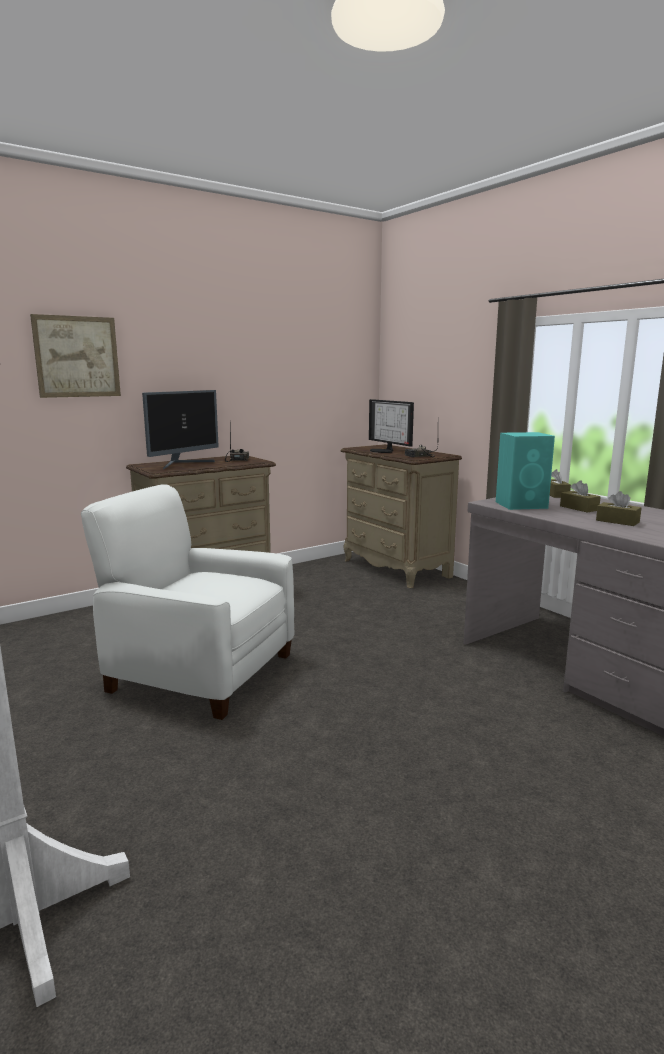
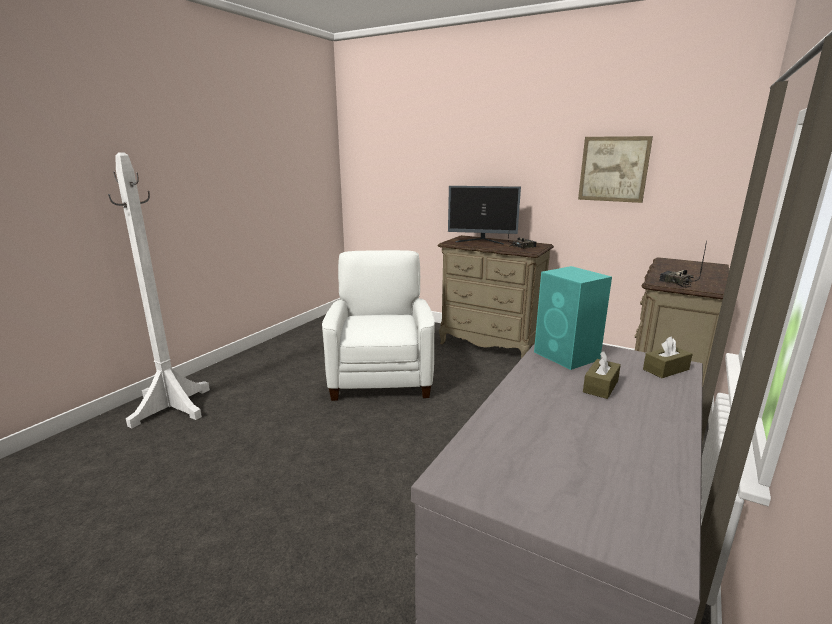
camera: 65 degrees right, 5 degrees up
picture [30,314,121,398] -> picture moved to [578,136,653,203]
monitor [369,399,414,453] -> none
brown tissue box [596,491,642,526] -> none

